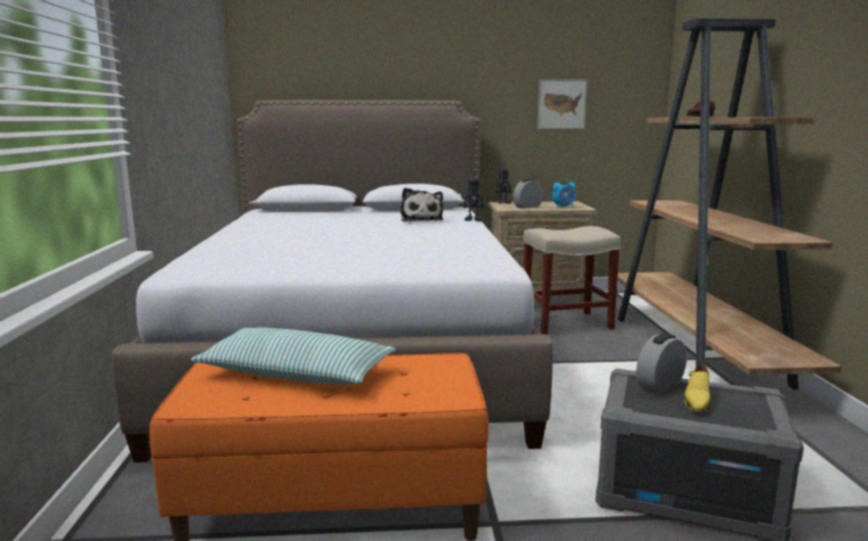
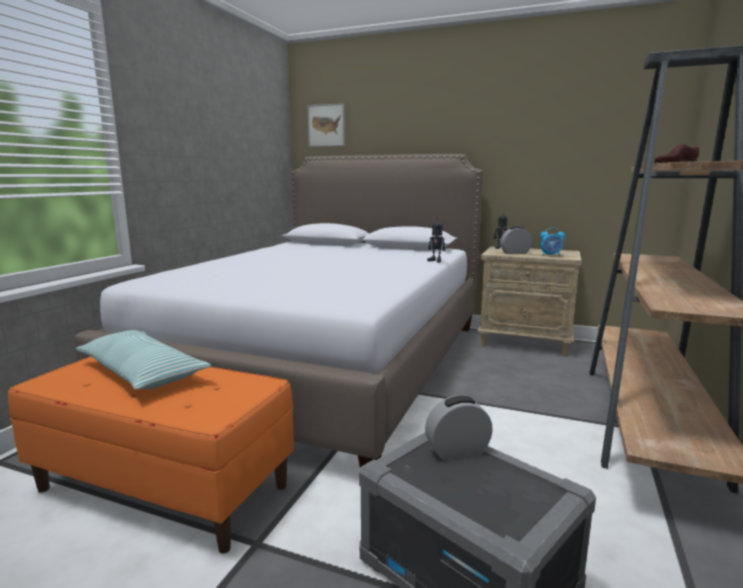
camera: 25 degrees right, 0 degrees up
plush toy [401,188,443,222] -> none
beige stool [523,226,621,335] -> none
picture [537,79,588,129] -> picture moved to [308,103,345,147]
yellow shoe [684,364,710,412] -> none

